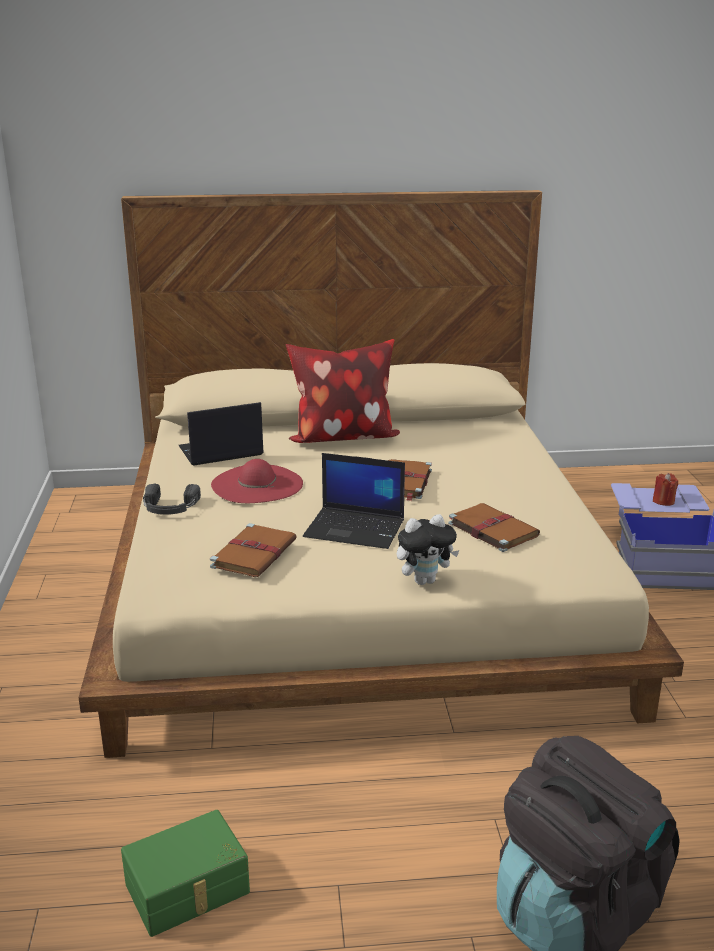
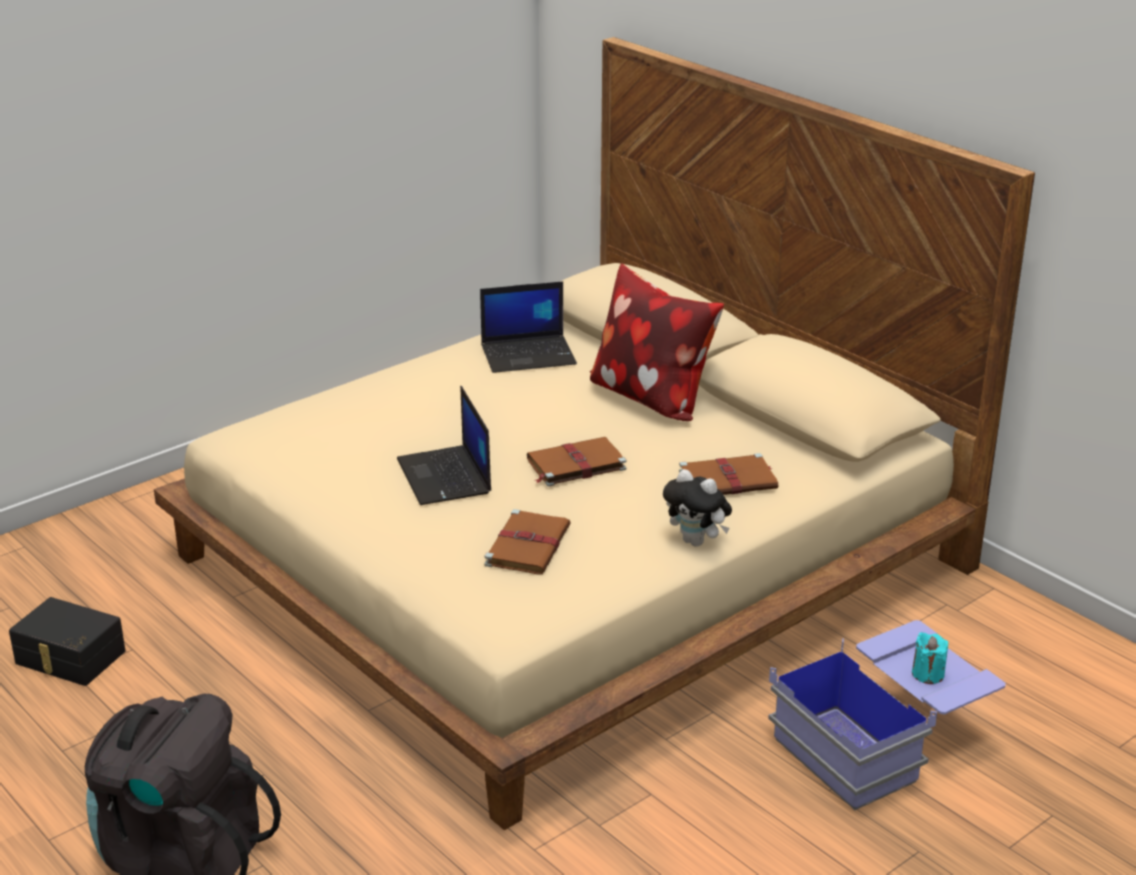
camera: 55 degrees right, 5 degrees up
green storage box [121,810,250,937] -> black storage box [9,597,125,686]
black headphones [143,484,201,515] -> none
laptop [179,402,263,466] -> laptop turned 135 degrees clockwise [480,281,577,373]
brown book [210,523,297,577] -> brown book moved to [679,453,778,495]
red hat [211,459,303,503] -> none
plush toy [397,514,460,585] -> plush toy moved to [663,469,732,547]
red candle [653,473,678,506] -> turquoise candle [912,632,948,684]

